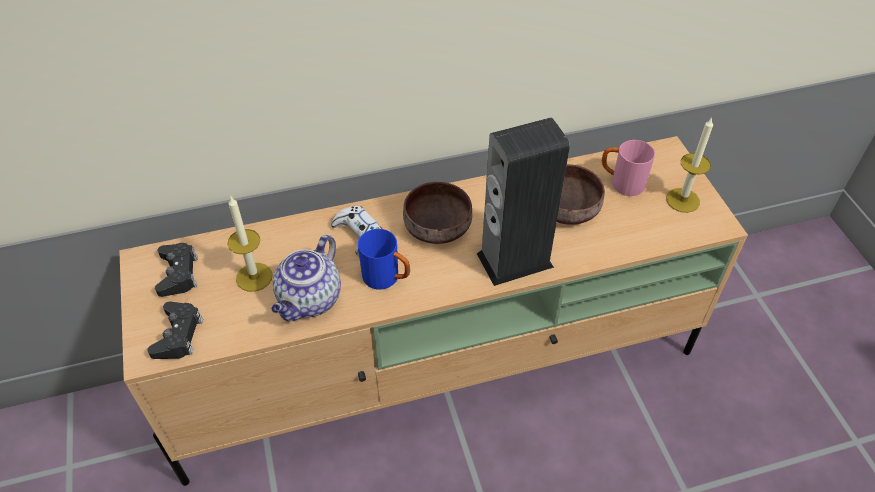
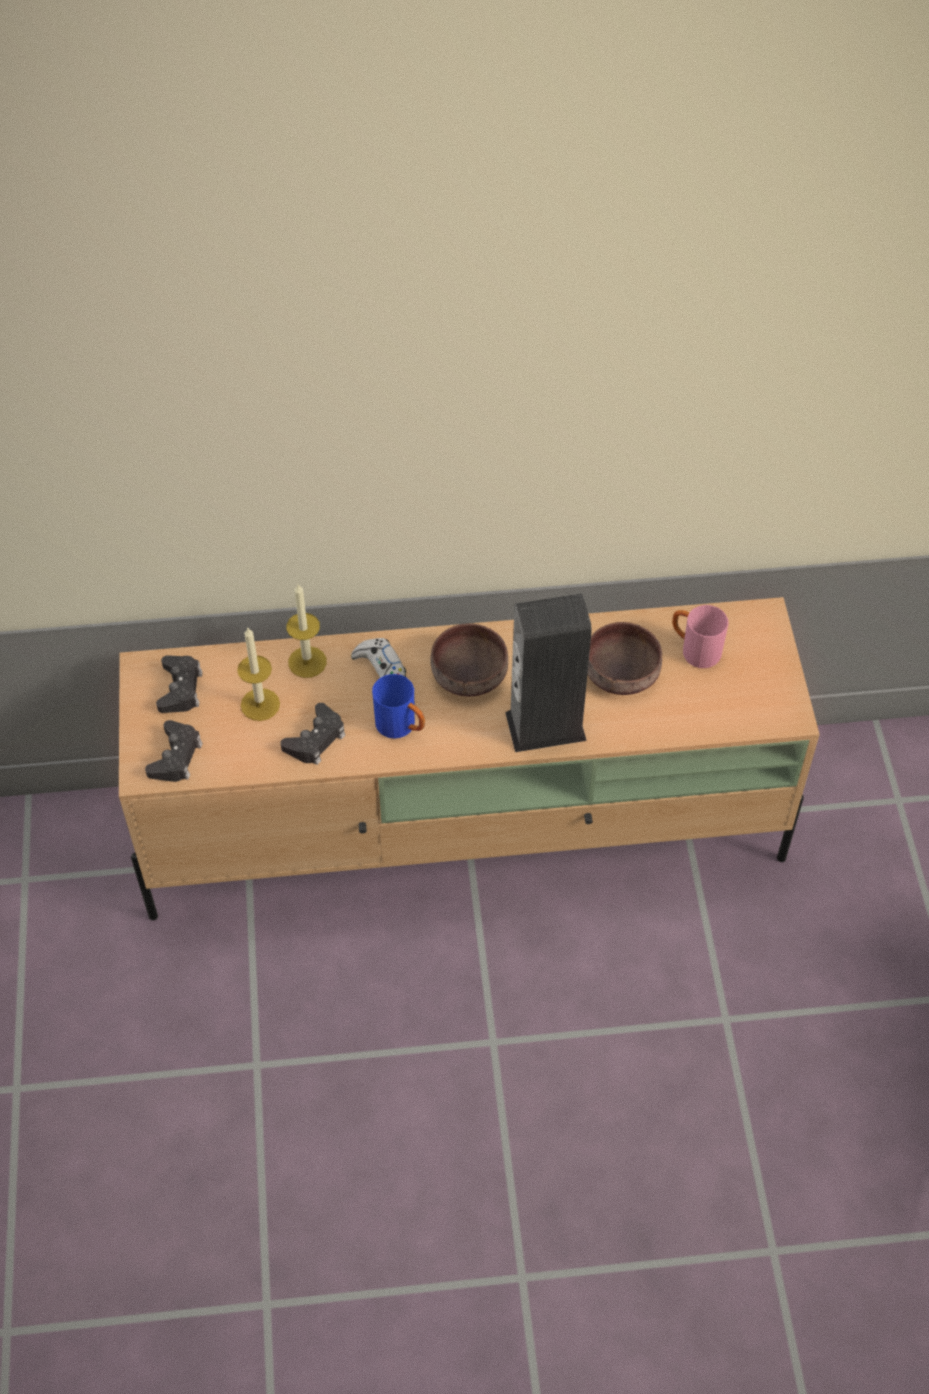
camera: 10 degrees right, 5 degrees up
teapot [271,235,341,321] -> black game controller [280,703,345,765]
candle [666,117,713,213] -> candle moved to [286,584,327,678]

